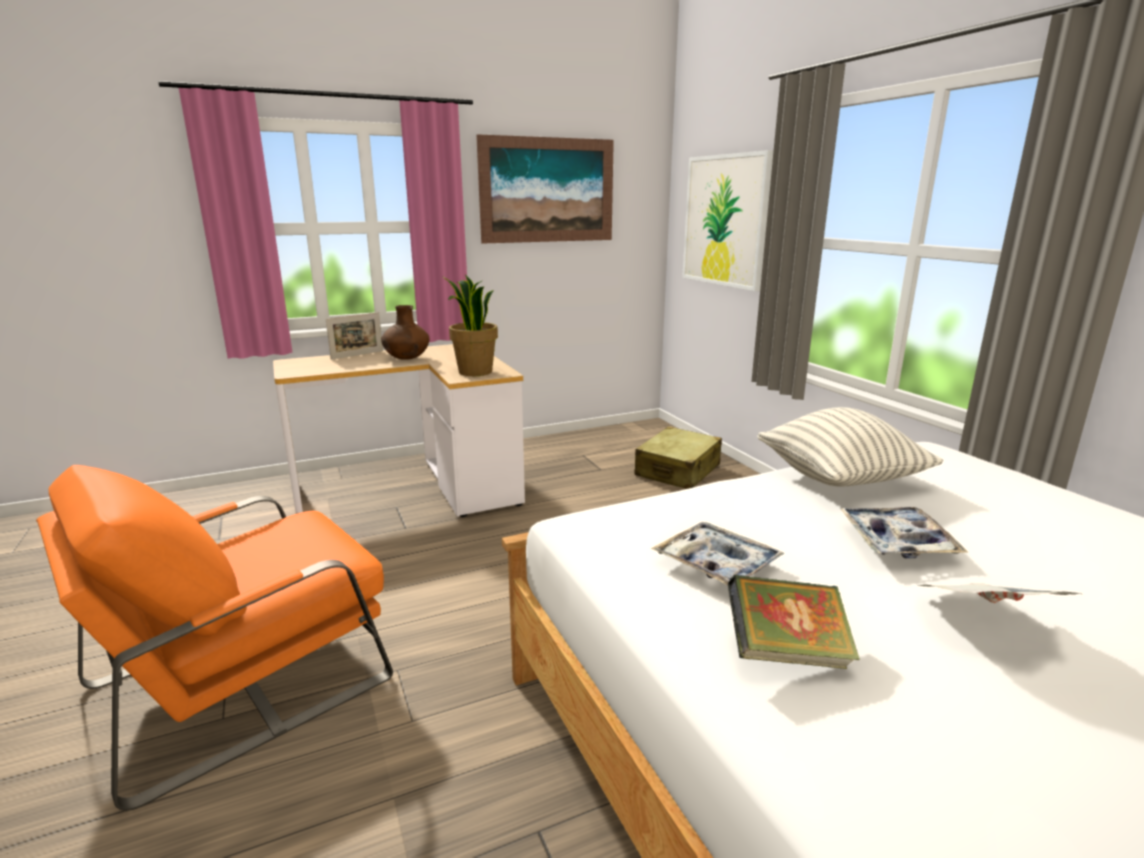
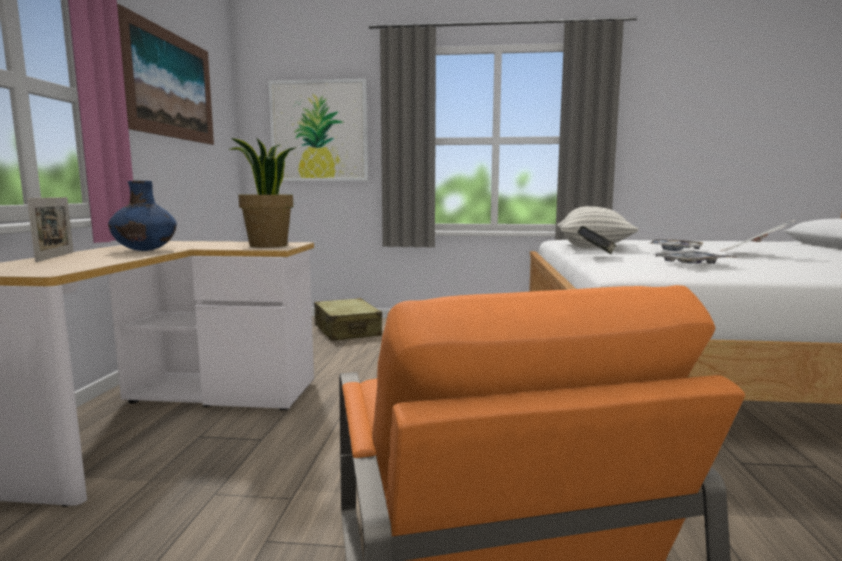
camera: 60 degrees left, 10 degrees down
brown vase [381,305,430,360] -> blue vase [108,181,177,251]
book [728,575,860,669] -> book moved to [577,226,616,254]

